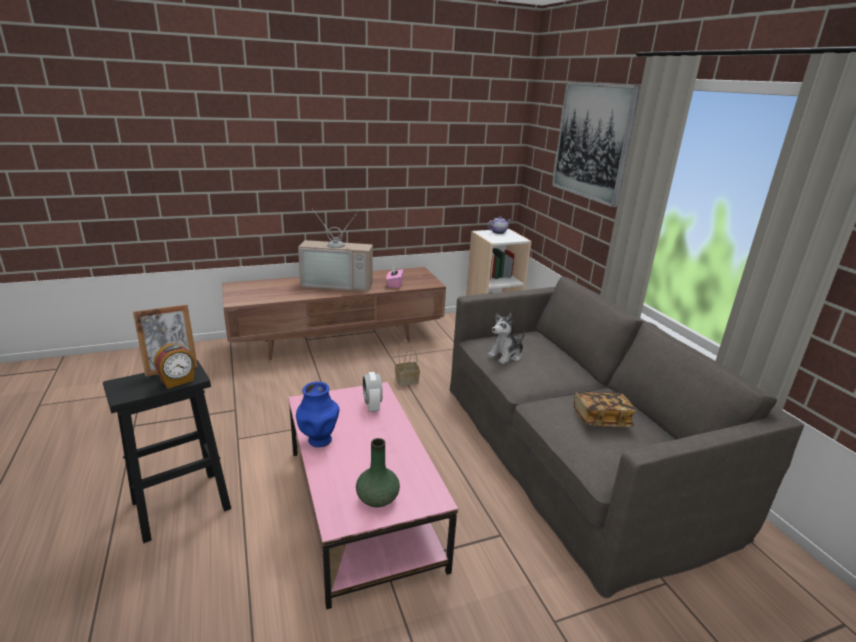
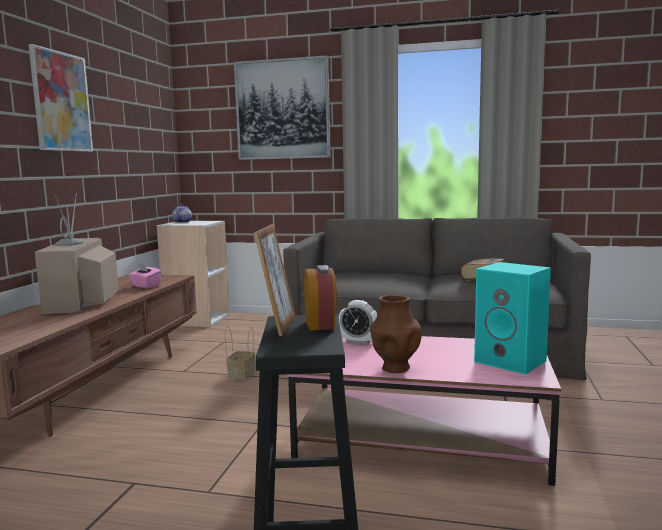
camera: 55 degrees left, 15 degrees down
blue vase [296,382,340,447] -> brown vase [370,295,422,373]
television [298,209,373,291] -> television turned 135 degrees clockwise [35,193,119,314]
green vase [356,438,400,508] -> turquoise speaker [474,262,551,375]
plush toy [487,313,525,364] -> none
none -> picture [29,44,93,152]

